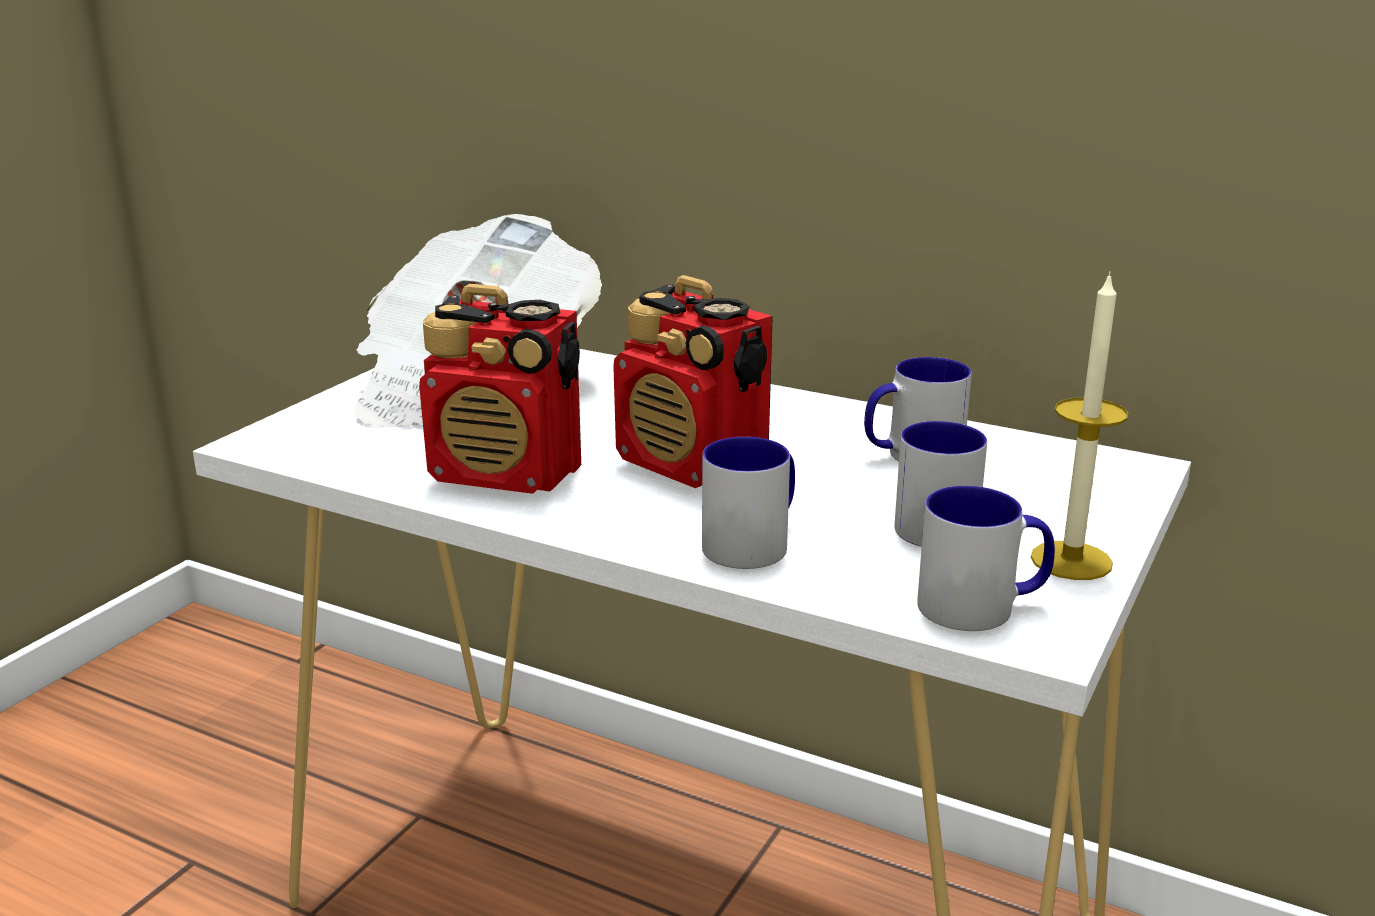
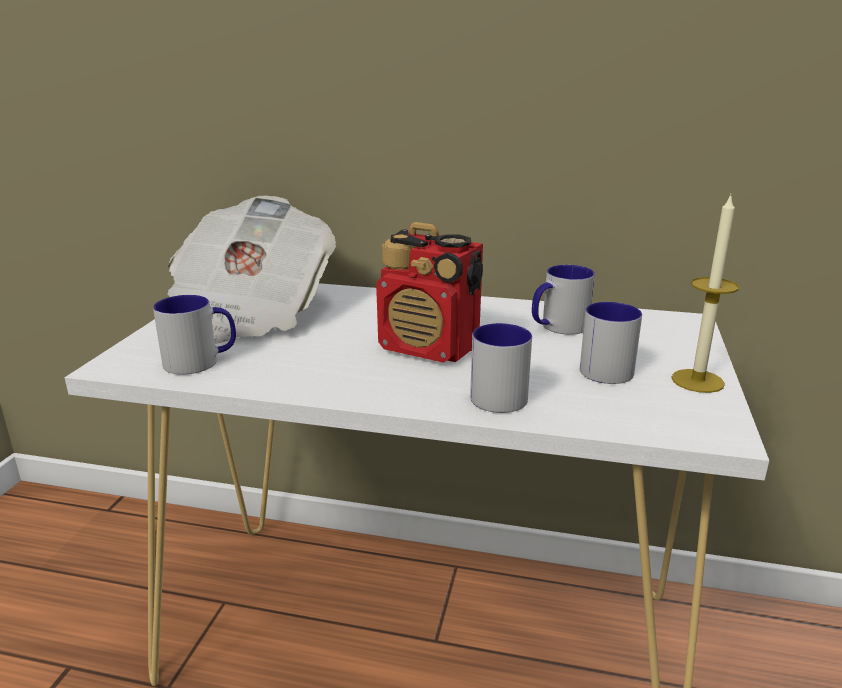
camera: 15 degrees left, 0 degrees up
radio [419,284,581,494] -> none
mug [917,486,1055,631] -> mug moved to [153,295,236,375]

